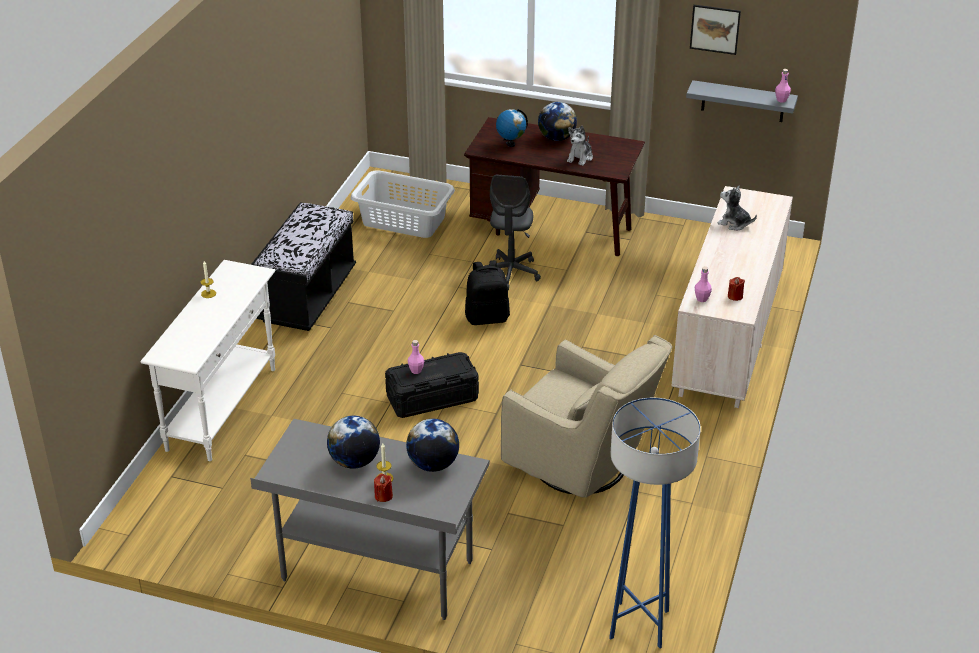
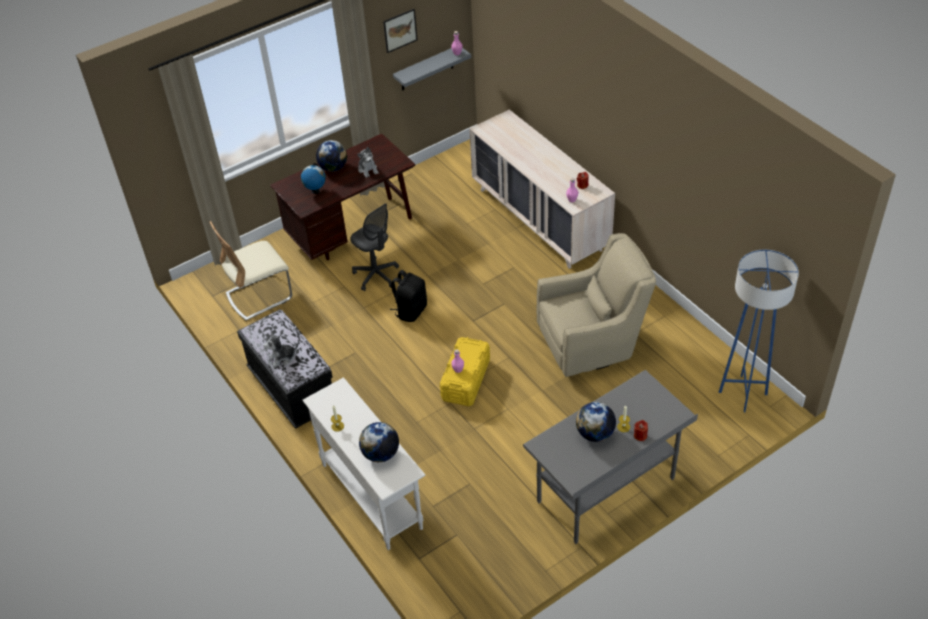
camera: 50 degrees left, 10 degrees up
grey laundry basket [351,170,455,238] -> beige chair [210,221,292,321]
black storage box [385,352,479,418] -> yellow storage box [440,337,490,406]
globe [406,419,459,472] -> globe moved to [359,422,399,462]
plush toy [718,186,757,230] -> plush toy moved to [263,332,298,367]

